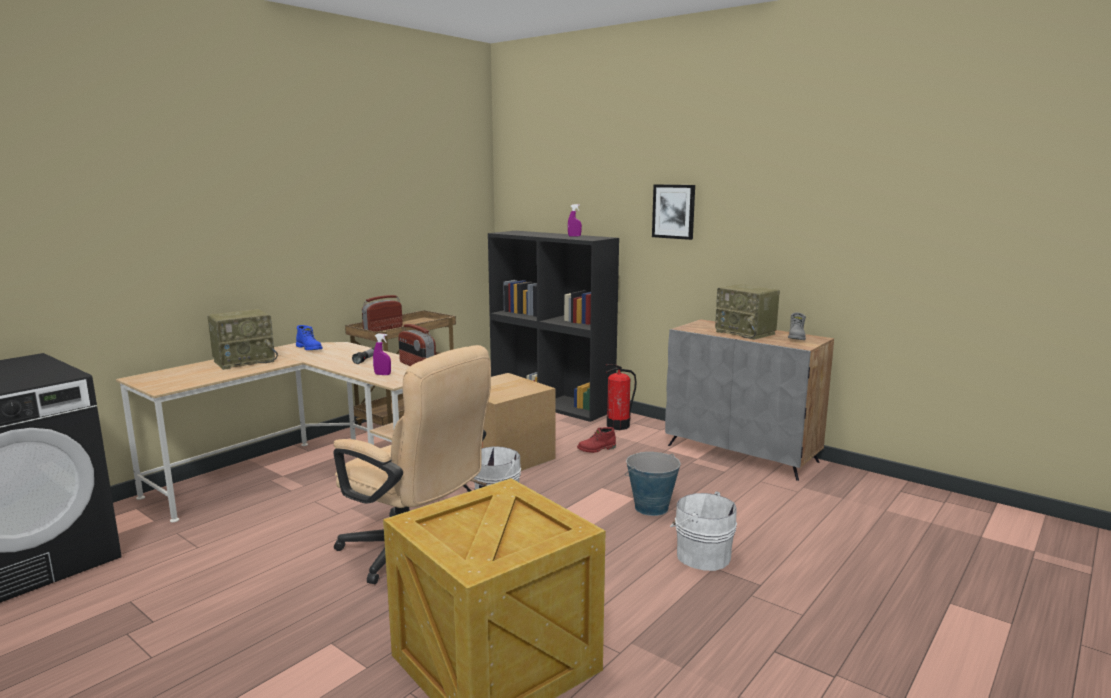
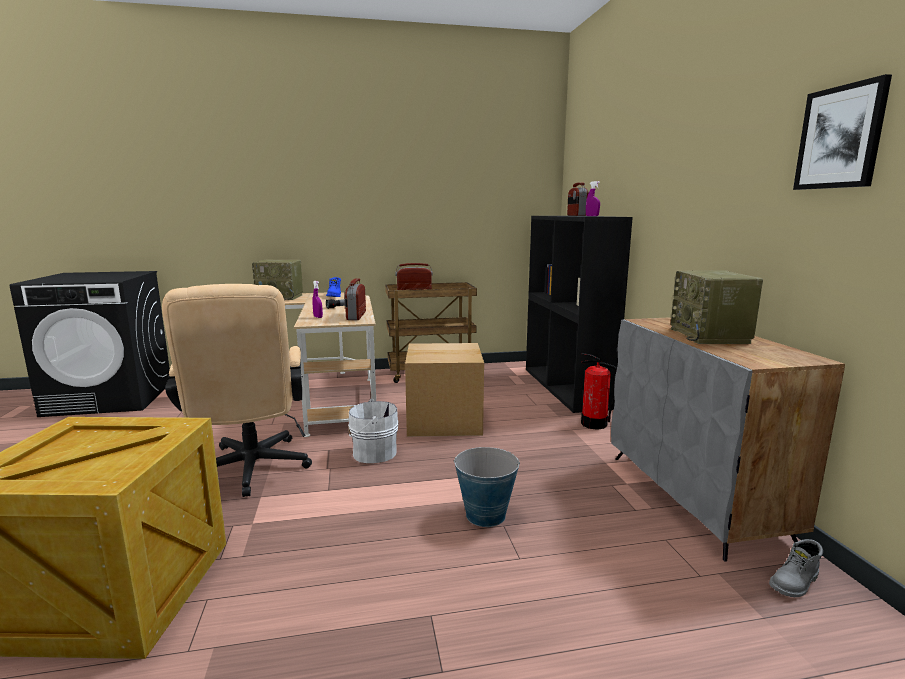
camera: 40 degrees right, 0 degrees up
red boot [577,427,616,453] -> none
picture [652,184,695,240] -> picture moved to [793,74,892,190]
white bucket [670,491,737,571] -> none
grey boot [788,312,806,340] -> grey boot moved to [769,539,823,597]
none -> radio [567,182,589,216]

